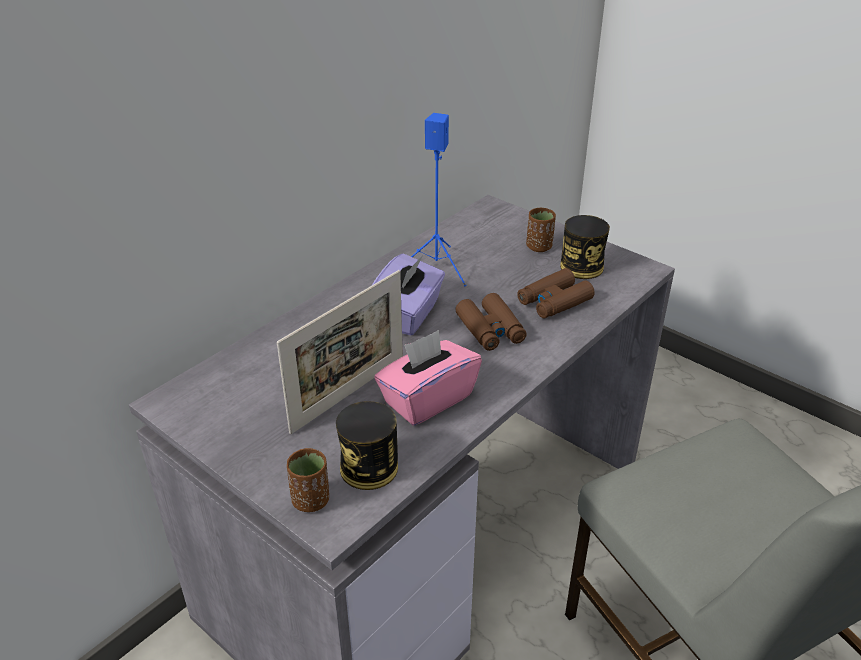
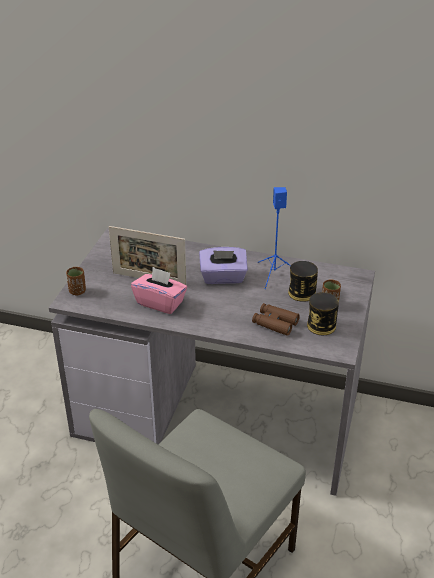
camera: 65 degrees right, 0 degrees up
can [336,401,398,490] -> can moved to [288,261,318,302]
brown binoculars [455,293,527,351] -> none

